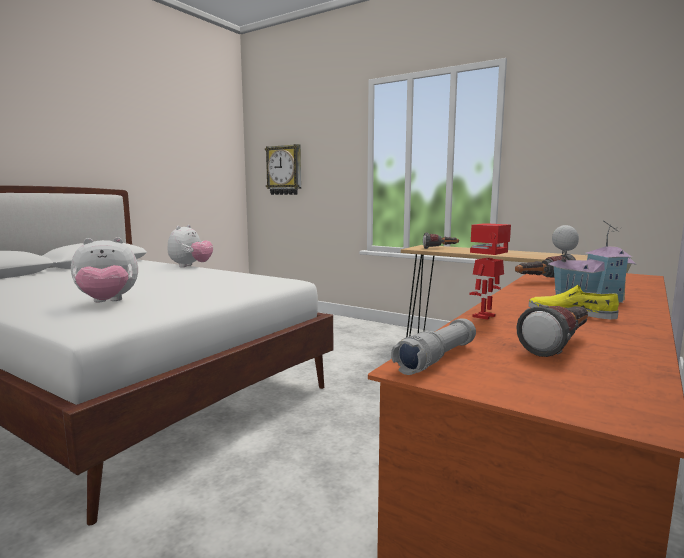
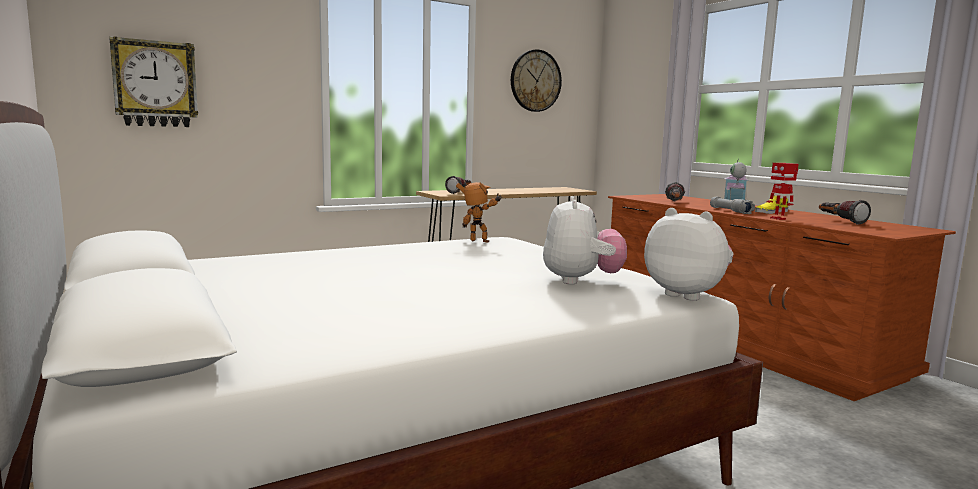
camera: 65 degrees left, 0 degrees up
plush toy [168,225,213,267] -> plush toy moved to [644,208,734,301]
grey flashlight [391,318,476,375] -> grey flashlight moved to [710,197,755,214]
none -> toy robot [456,182,502,243]
none -> wall clock [511,49,562,112]

